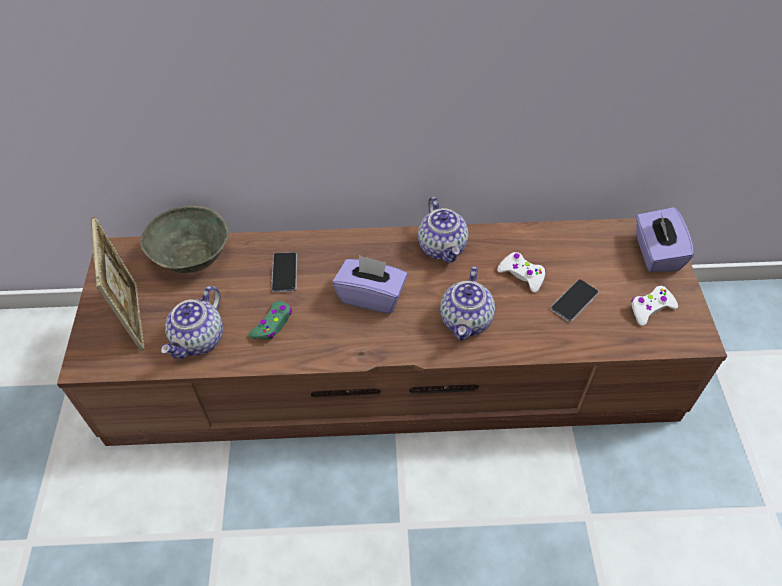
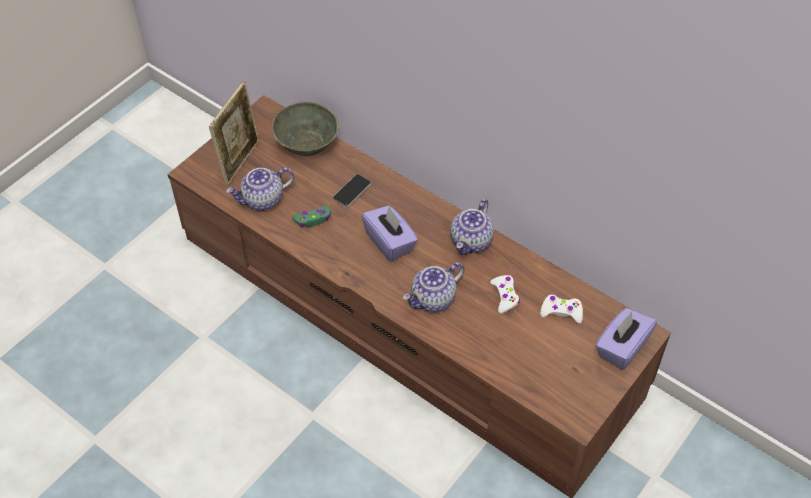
camera: 40 degrees right, 0 degrees up
phone [551,279,599,322] -> none
white game controller [631,286,678,326] -> white game controller moved to [540,294,583,323]

